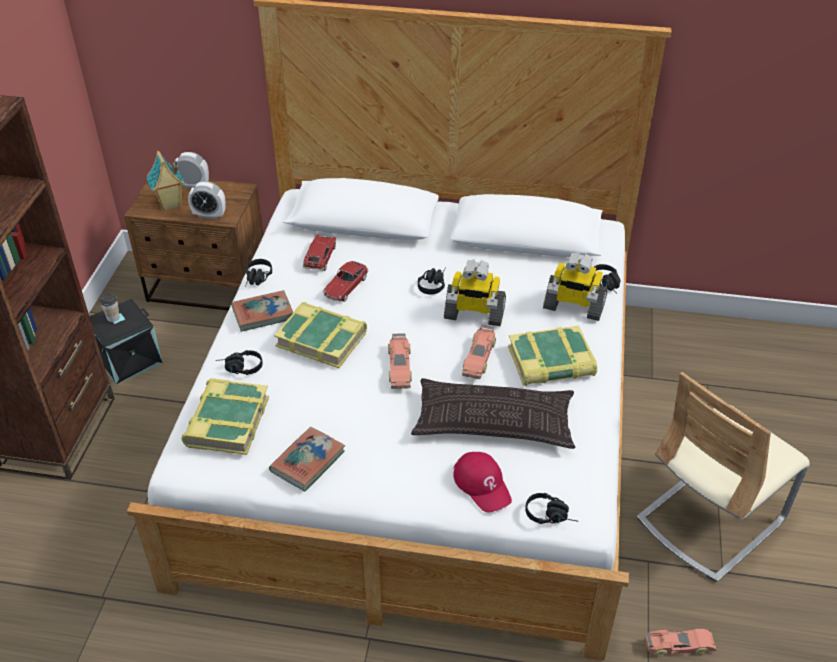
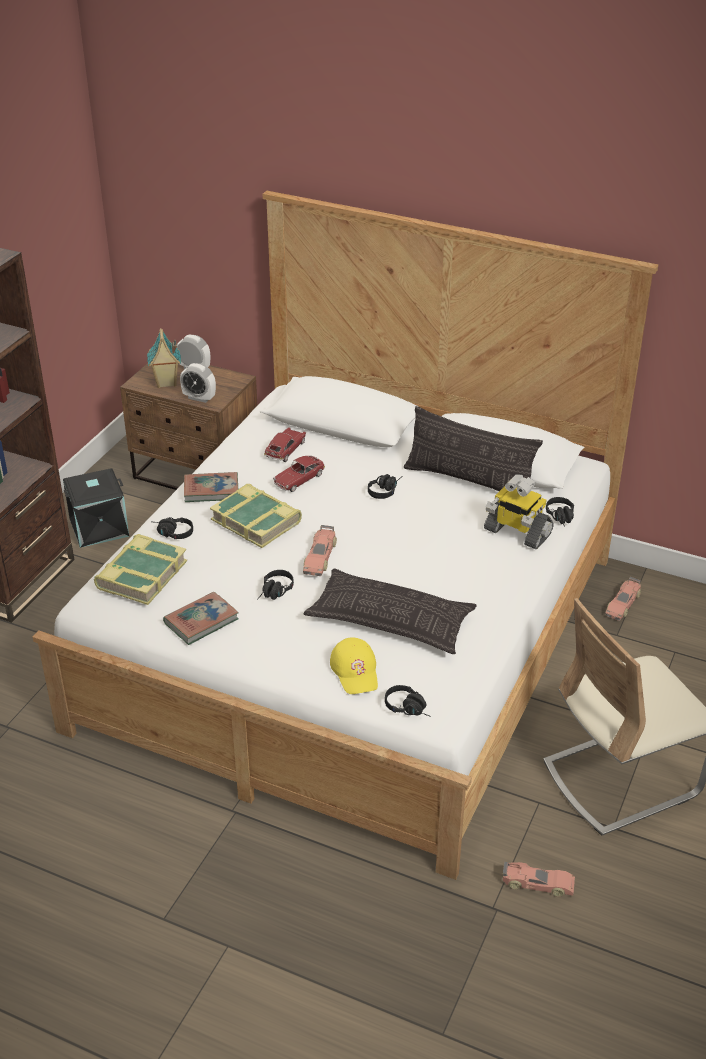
camera: 15 degrees right, 5 degrees down
cup [100,294,120,322] -> none
black headphones [245,259,272,287] -> black headphones moved to [257,570,294,600]
toy robot [444,260,506,326] -> none
red cap [453,452,512,513] -> yellow cap [330,637,378,694]
toy car [462,324,496,379] -> toy car moved to [605,577,641,621]
book [508,326,597,386] -> none
none -> pillow [404,406,543,491]

